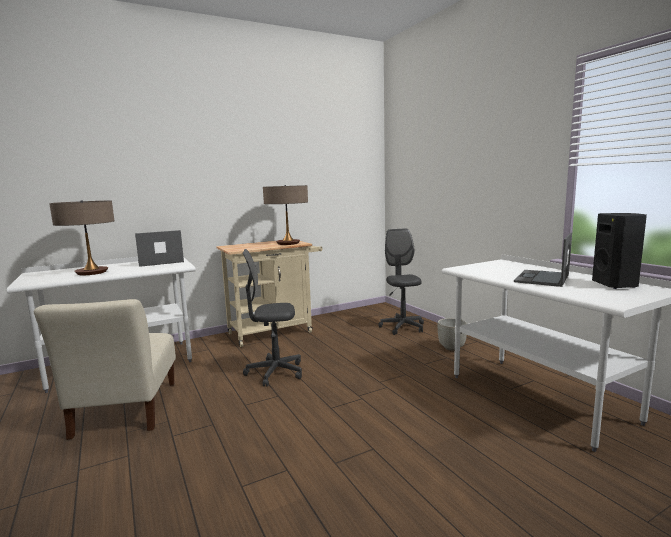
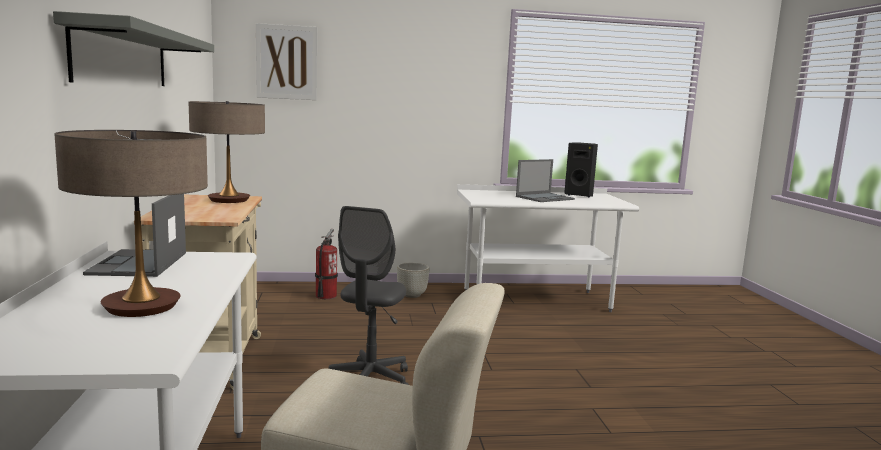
camera: 70 degrees left, 0 degrees up
grey office chair [378,228,424,335] -> fire extinguisher [315,229,338,299]
laptop [514,232,572,287] -> laptop turned 90 degrees counterclockwise [516,159,575,202]
none -> grey shelf [53,11,214,86]
none -> picture [256,23,317,100]

